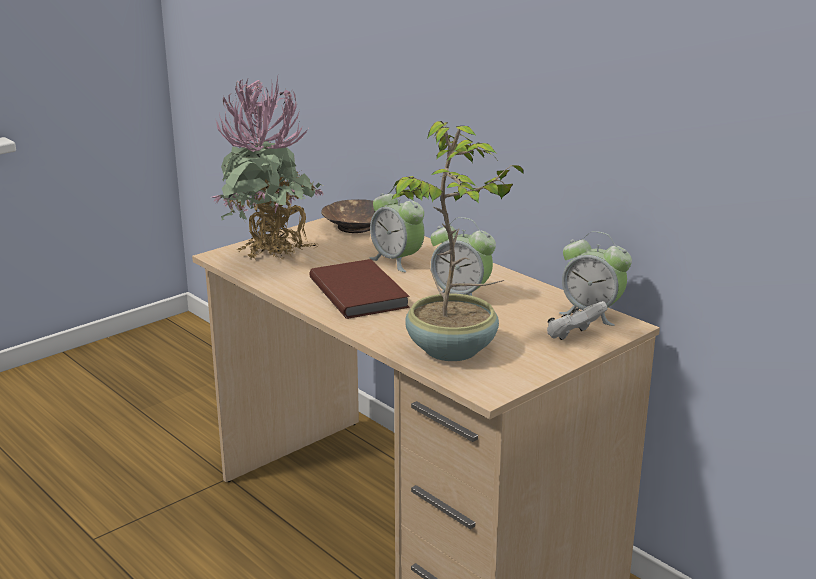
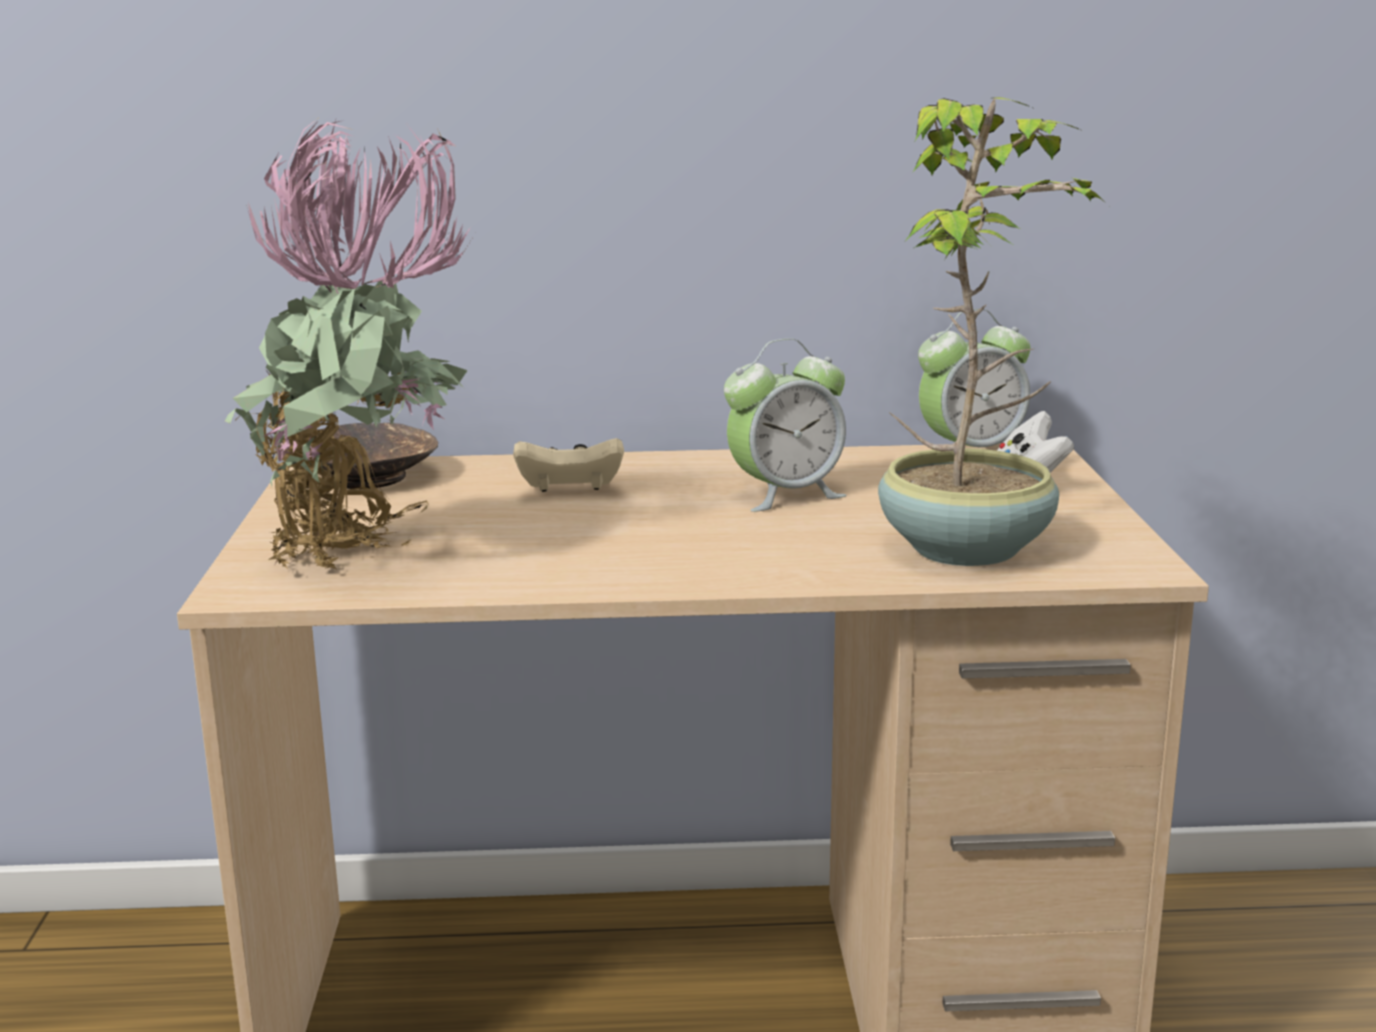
camera: 50 degrees left, 5 degrees down
brown book [310,259,410,319] -> none
alarm clock [370,187,425,272] -> beige game controller [513,438,624,492]

